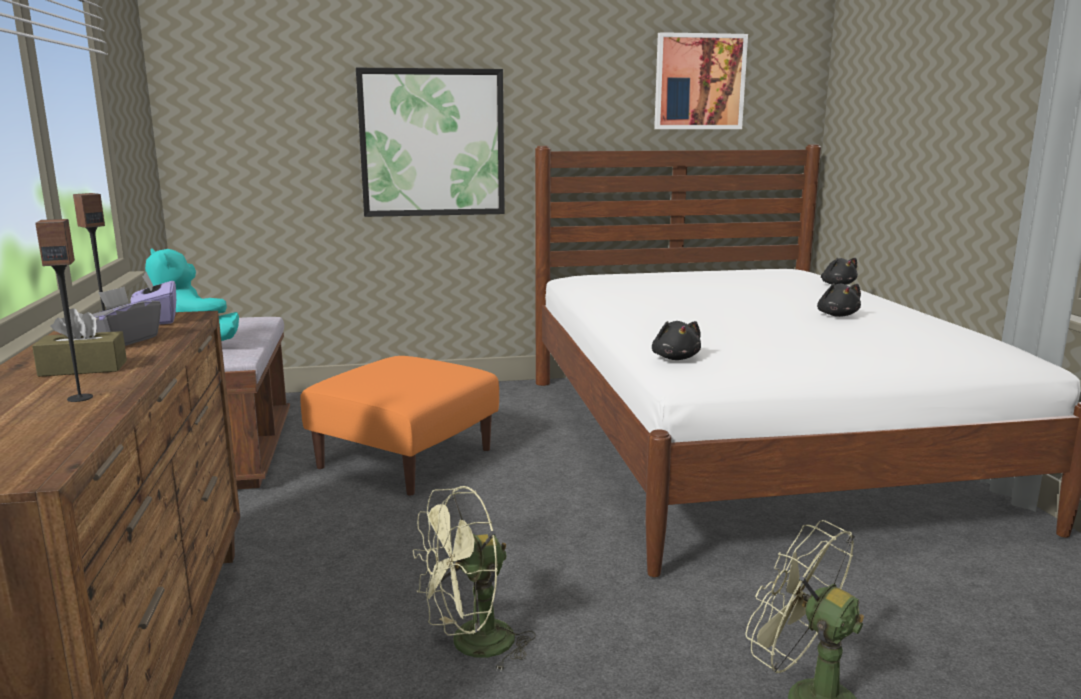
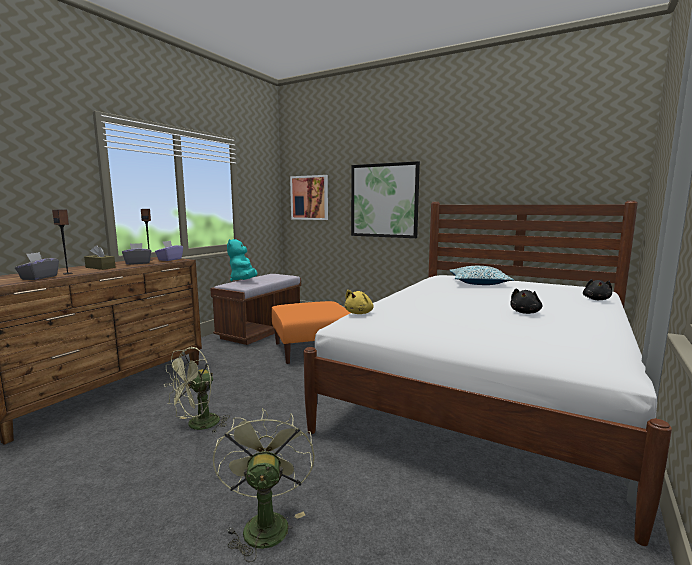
camera: 40 degrees right, 5 degrees down
green fan [413,486,536,672] -> green fan turned 60 degrees counterclockwise [164,347,230,432]
black plush toy [652,321,701,360] -> yellow plush toy [345,290,373,314]
picture [654,32,748,129] -> picture moved to [290,175,328,220]
none -> grey tissue box [15,252,59,280]
none -> pillow [450,266,514,285]

